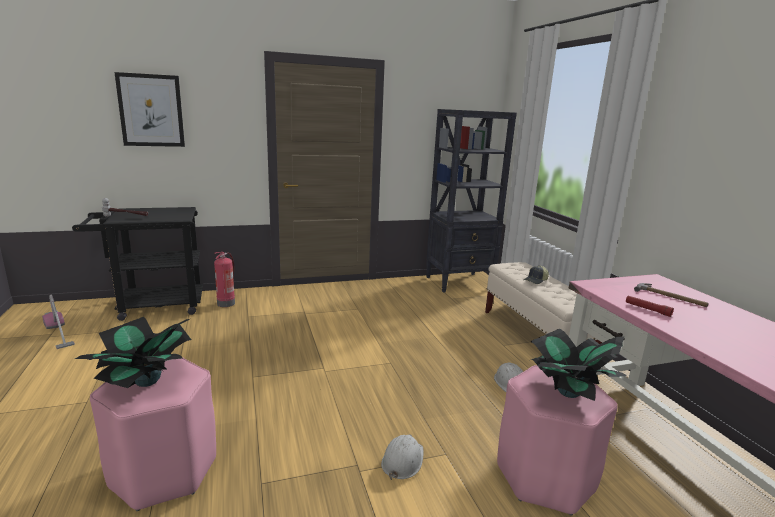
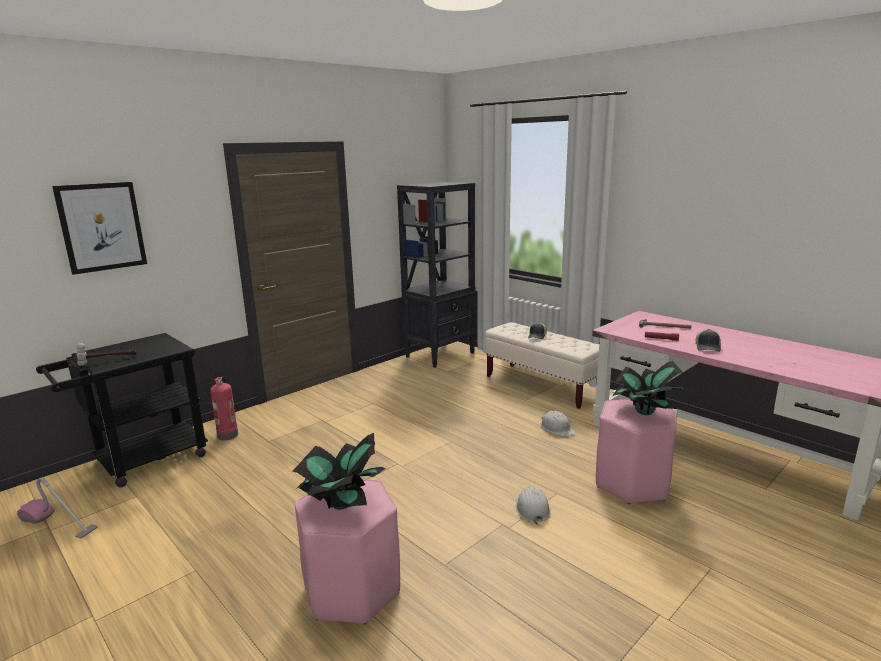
camera: 25 degrees left, 0 degrees up
none -> cap [695,329,721,352]

